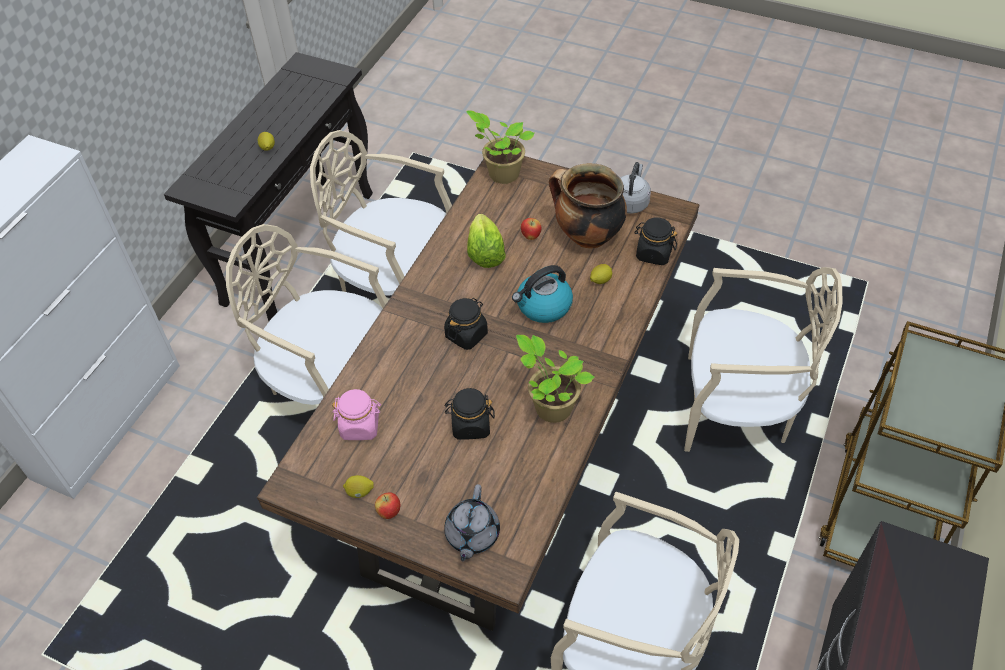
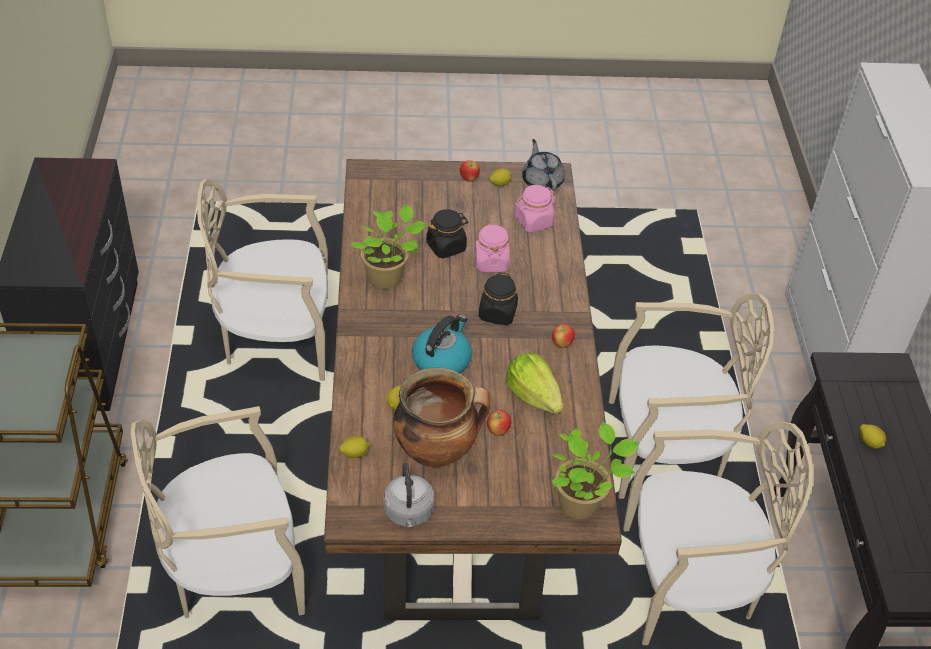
camera: 150 degrees right, 5 degrees down
grey teapot [444,484,500,561] -> grey teapot moved to [522,139,565,191]
black jar [634,217,677,265] -> lemon [339,436,370,458]
none -> pink jar [474,224,510,272]
none -> apple [552,323,575,348]

